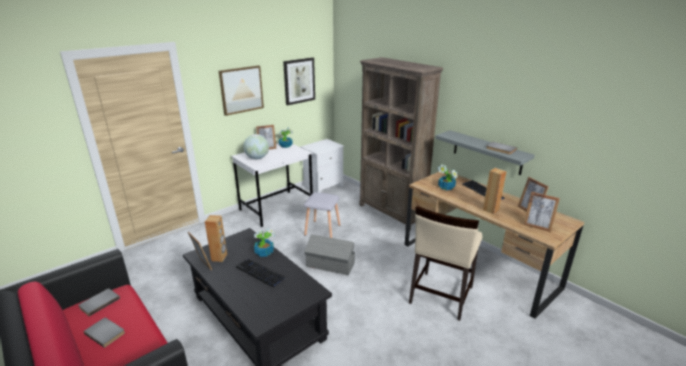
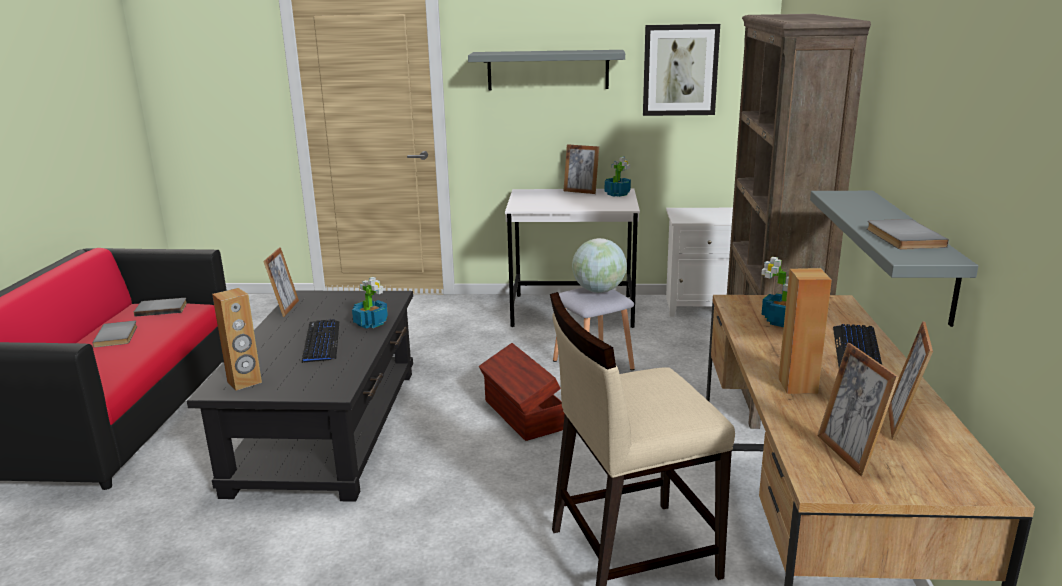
camera: 45 degrees right, 5 degrees down
brown speaker [205,215,227,262] -> brown speaker moved to [212,288,262,391]
picture [219,65,264,116] -> grey shelf [468,50,625,91]
globe [243,134,269,159] -> globe moved to [572,238,627,293]
grey storage box [304,234,355,275] -> brown storage box [479,343,564,441]

